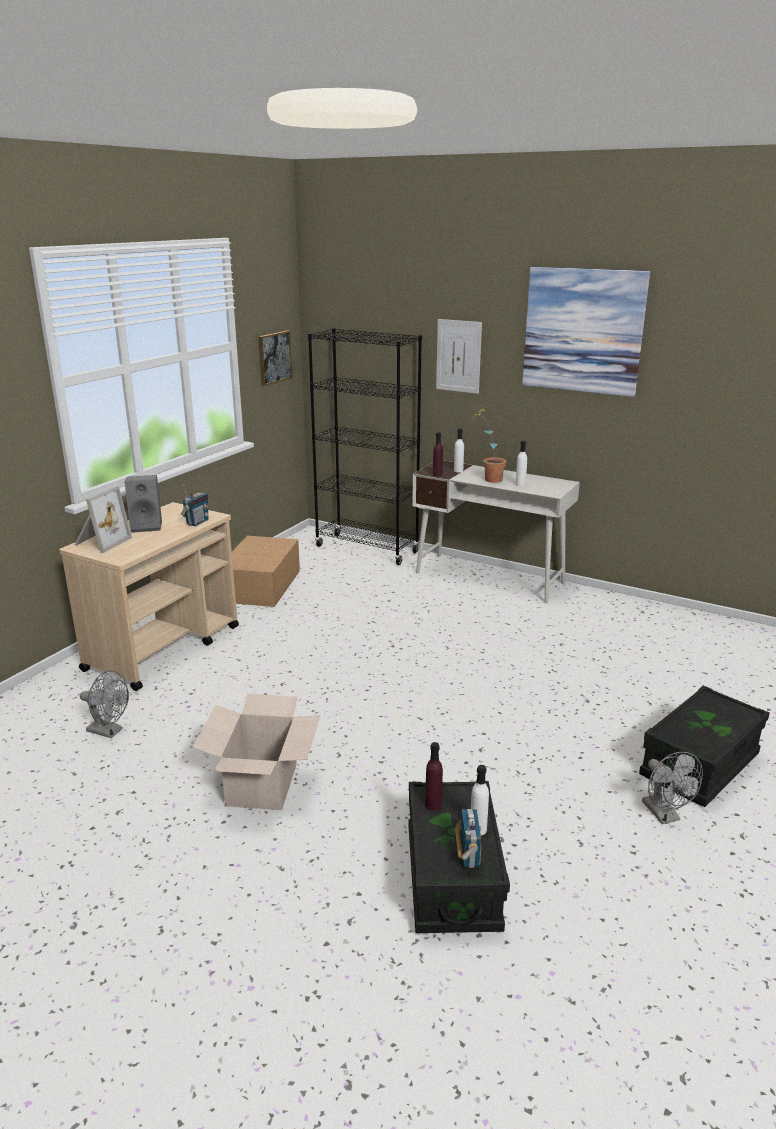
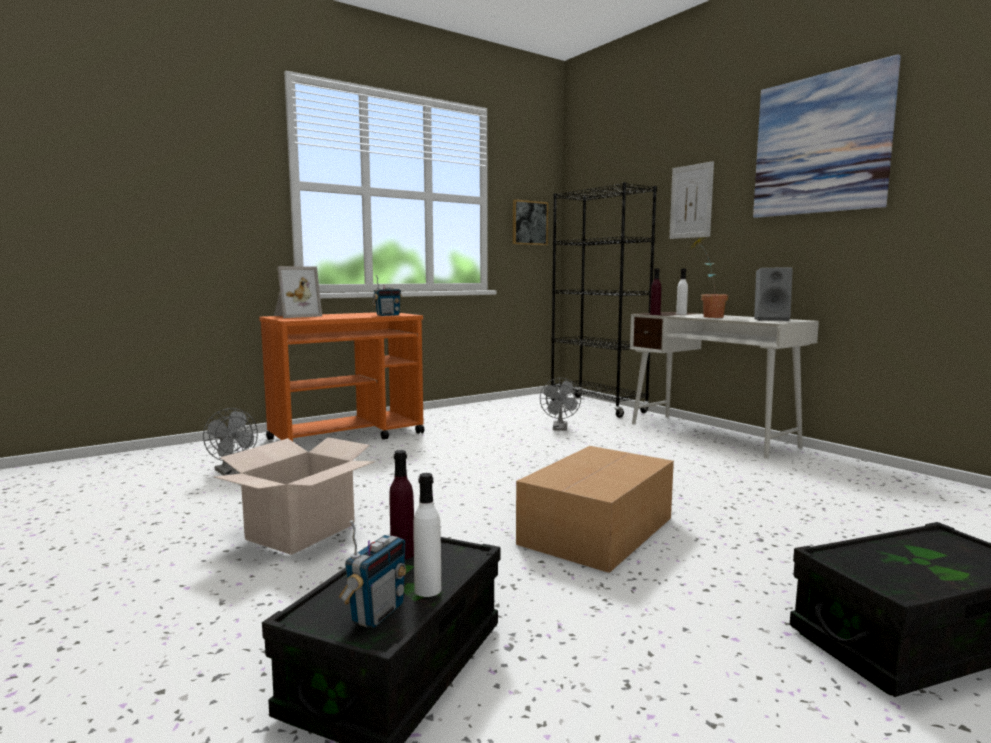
camera: 25 degrees right, 15 degrees down
beige cart [59,502,239,691] -> orange cart [259,312,425,441]
grey speaker [124,475,162,533] -> grey speaker moved to [754,268,793,321]
cardboard box [232,536,300,607] -> cardboard box moved to [516,446,674,573]
white bottle [515,441,527,487] -> none
grey fan [642,752,703,824] -> grey fan moved to [540,378,581,430]

